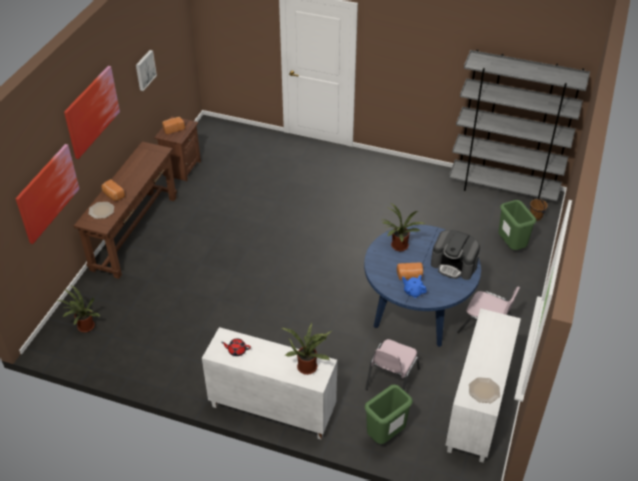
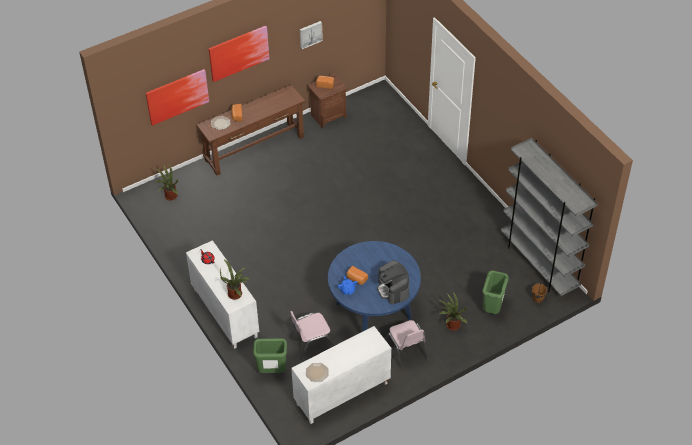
camera: 40 degrees right, 5 degrees up
potted plant [382,203,425,251] -> potted plant moved to [439,293,467,330]

